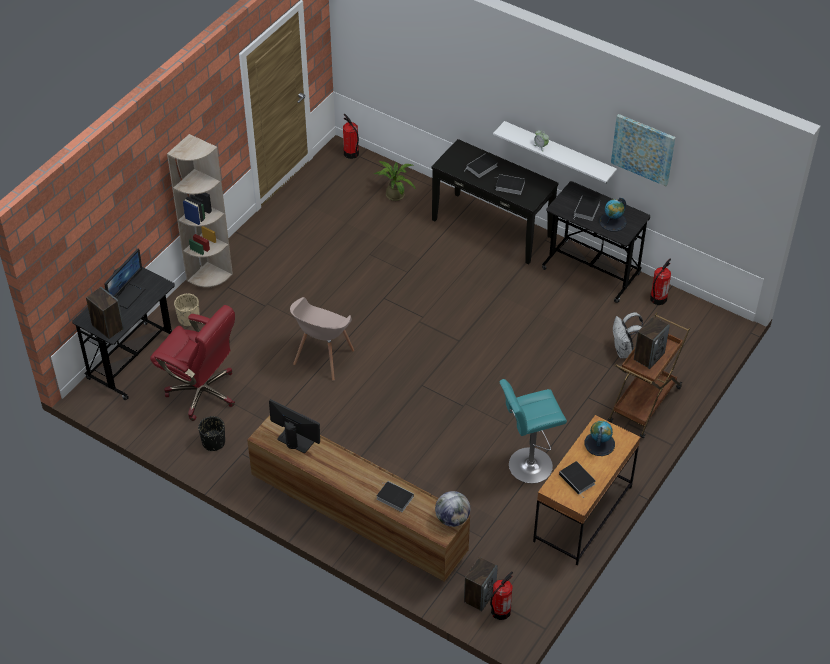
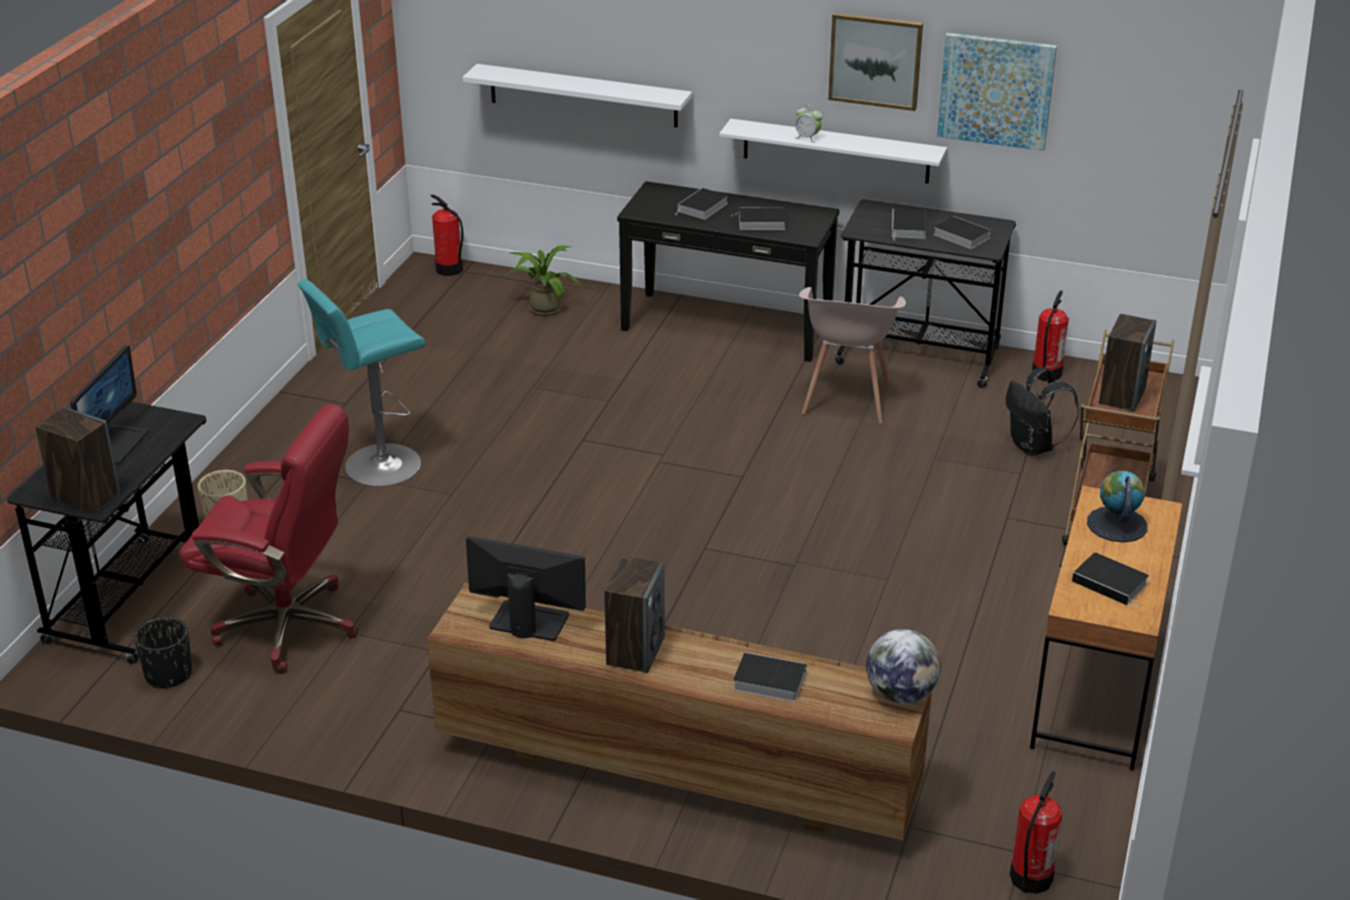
camera: 15 degrees left, 15 degrees down
beige bookcase [167,134,233,287] -> none
black planter [198,416,225,451] -> black planter moved to [134,617,192,689]
beige chair [290,297,354,381] -> beige chair moved to [799,287,906,424]
speaker [464,557,498,612] -> speaker moved to [604,556,665,673]
turquoise stool [499,379,567,484] -> turquoise stool moved to [297,279,425,486]
globe [599,198,627,232] -> book [933,216,991,249]
white backpack [613,312,643,358] -> black backpack [1006,367,1079,456]
none -> white shelf [463,64,692,128]
none -> picture [828,13,923,111]

